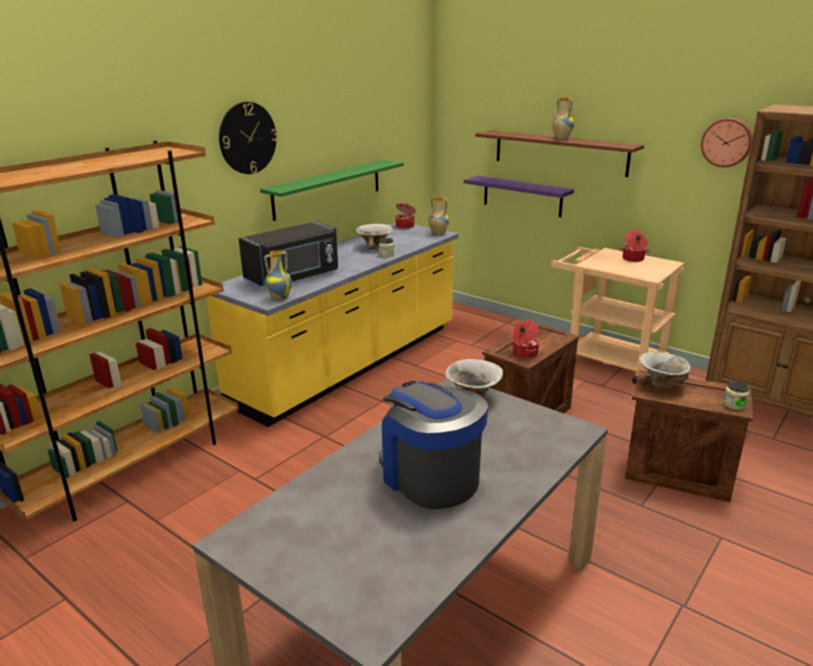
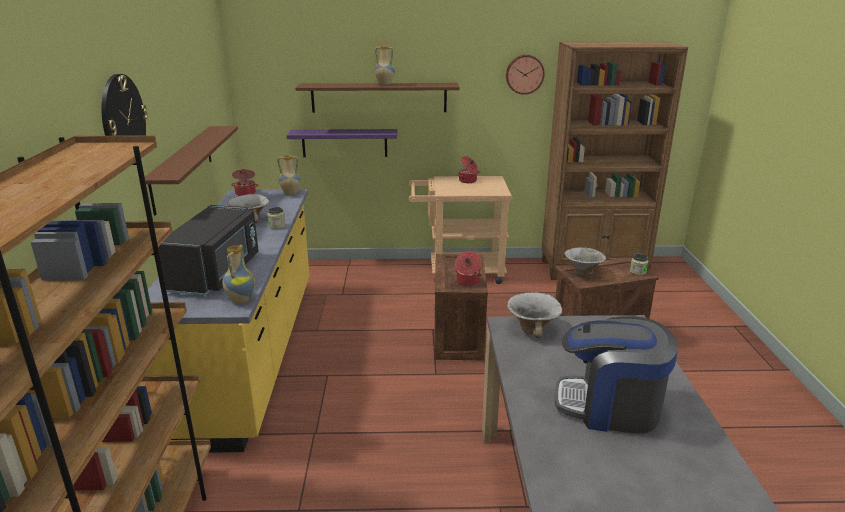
camera: 40 degrees left, 0 degrees up
green shelf [260,160,404,221] -> brown shelf [145,126,238,215]

